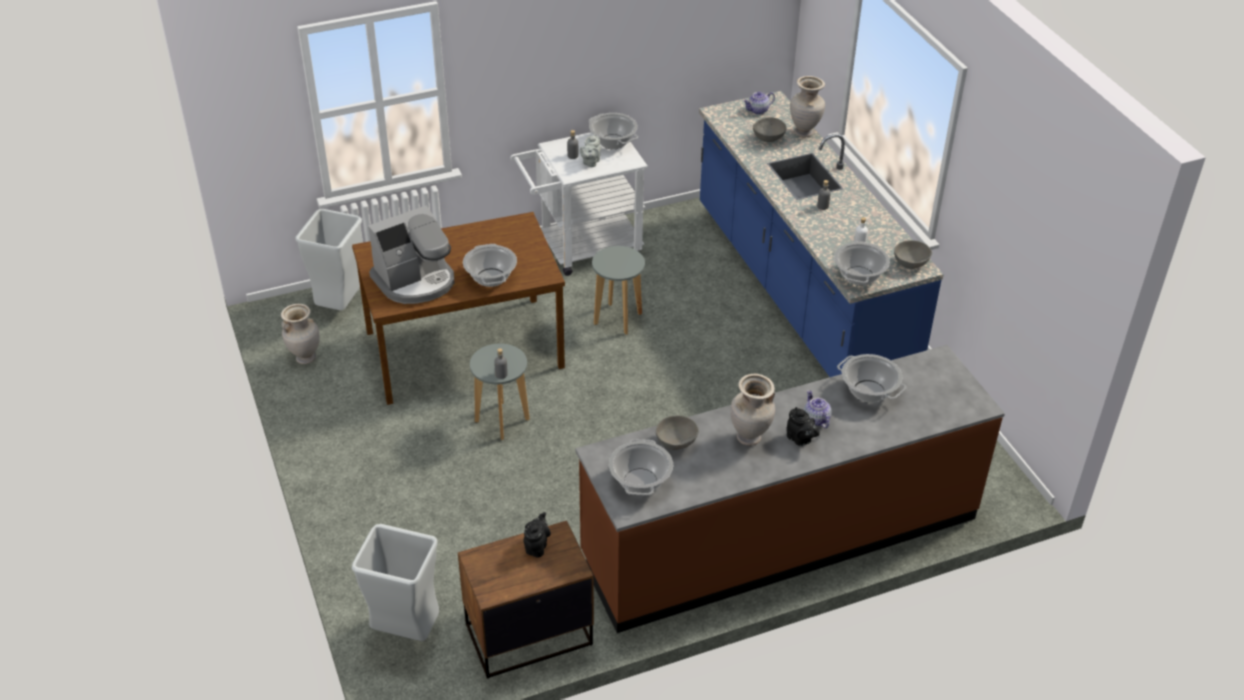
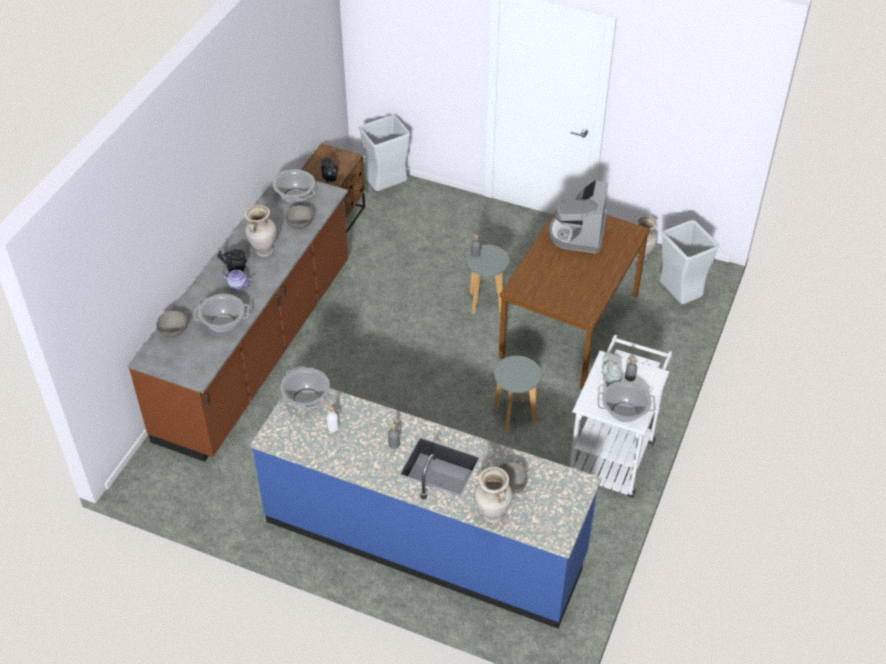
camera: 135 degrees right, 5 degrees up
cooking pot [463,244,517,287] -> none
teapot [743,92,775,114] -> none
grey bowl [894,240,932,269] -> grey bowl moved to [156,311,188,337]

